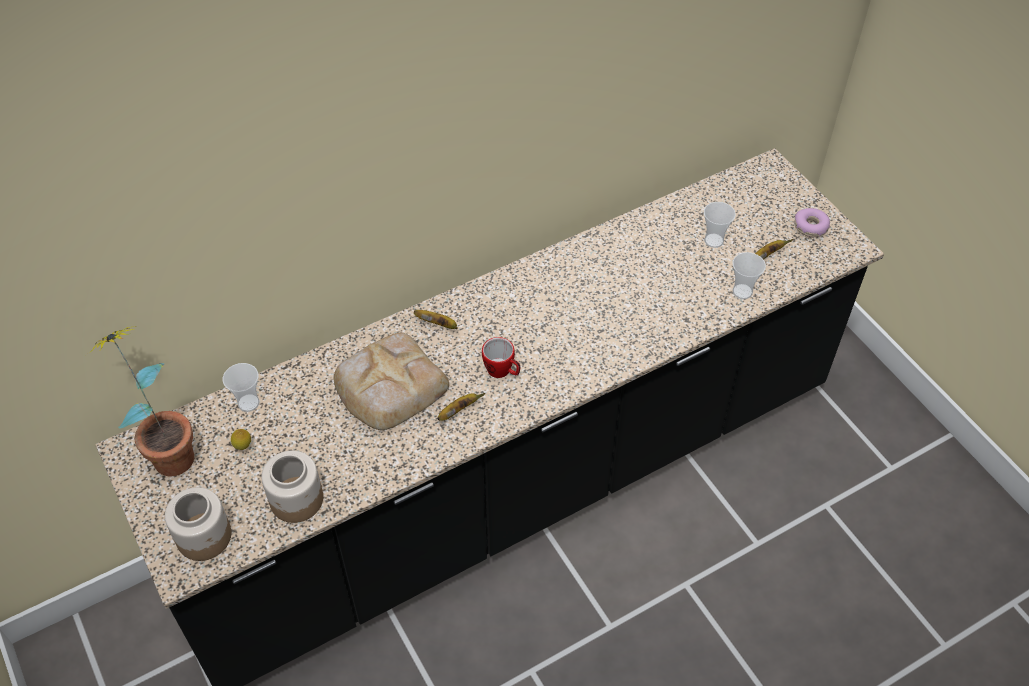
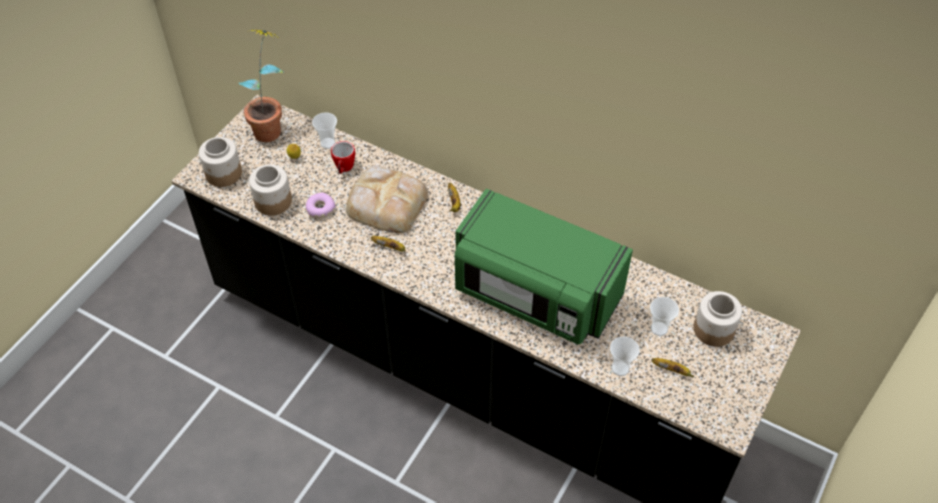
camera: 60 degrees right, 0 degrees up
mug [482,337,520,378] -> mug moved to [331,141,355,174]
donut [795,208,830,237] -> donut moved to [306,193,336,218]
none -> green microwave [455,189,633,345]
none -> jar [694,291,742,347]

